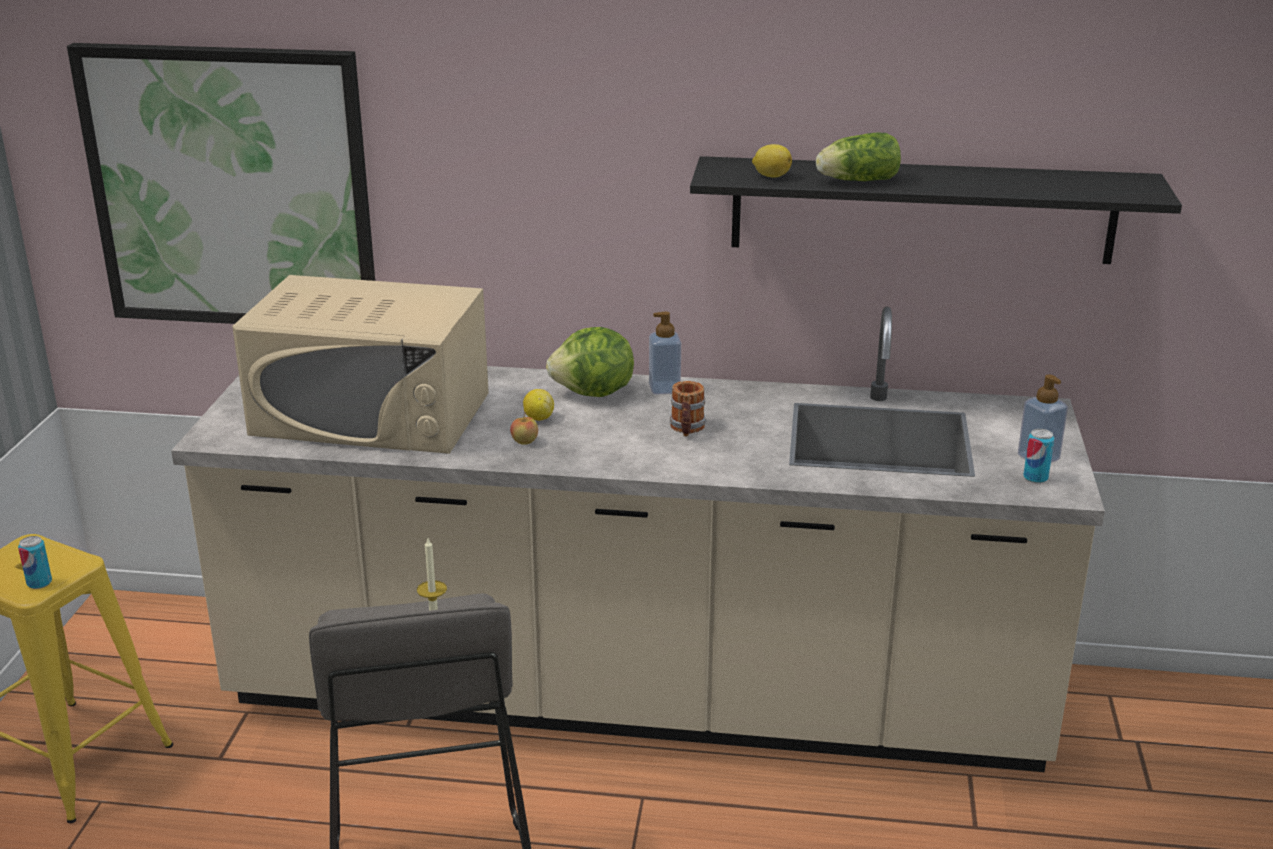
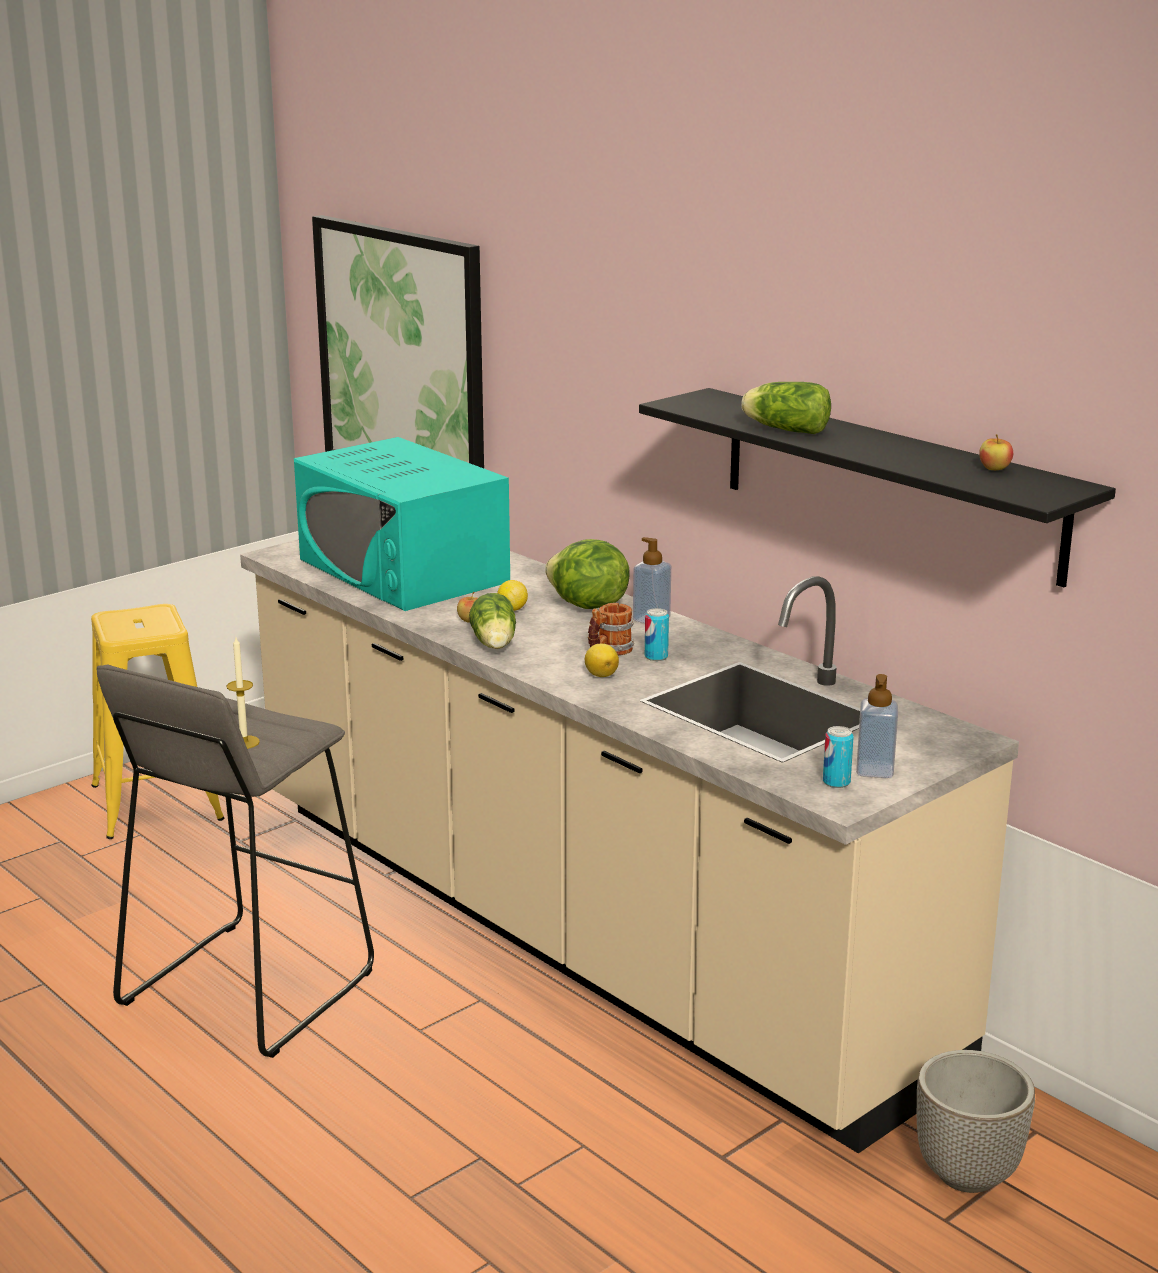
camera: 40 degrees right, 5 degrees down
can [18,536,52,589] -> can moved to [645,608,669,661]
beige microwave [232,275,489,454] -> turquoise microwave [294,437,510,611]
lemon [752,144,792,178] -> lemon moved to [585,644,619,677]
none -> lettuce [469,593,516,649]
none -> planter [917,1050,1035,1193]
none -> apple [979,434,1013,470]

